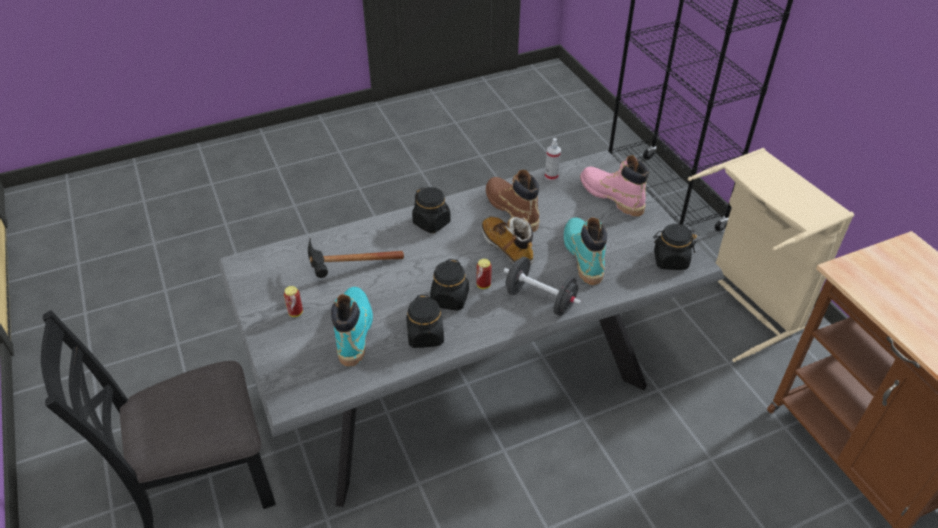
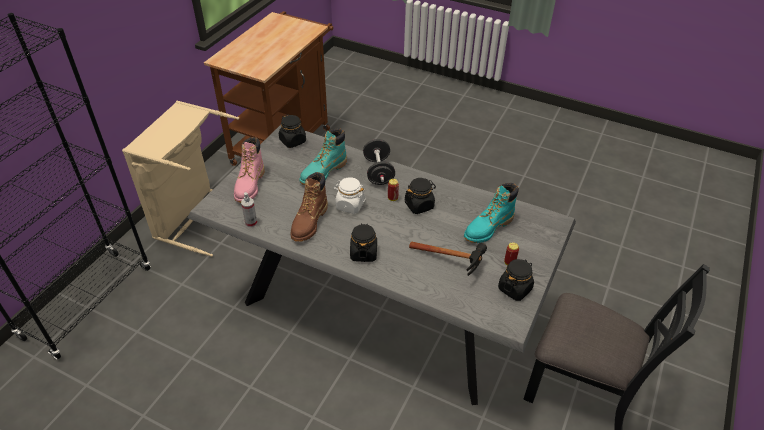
camera: 130 degrees left, 0 degrees up
black jar [406,295,444,348] -> black jar moved to [498,259,534,301]
boot [481,216,534,266] -> white jar [334,177,366,214]

